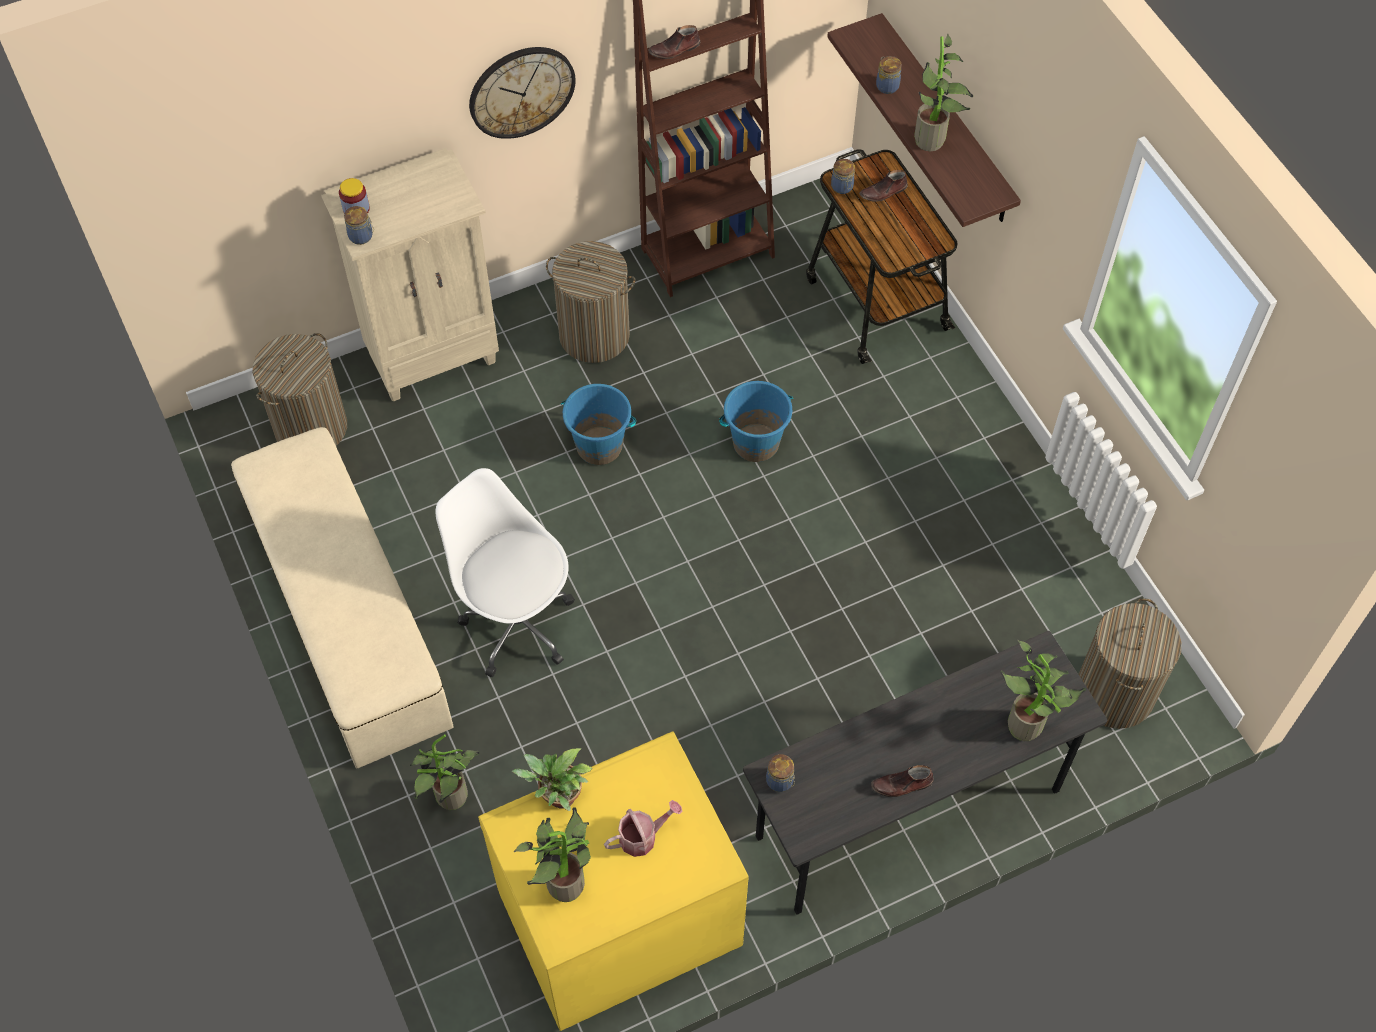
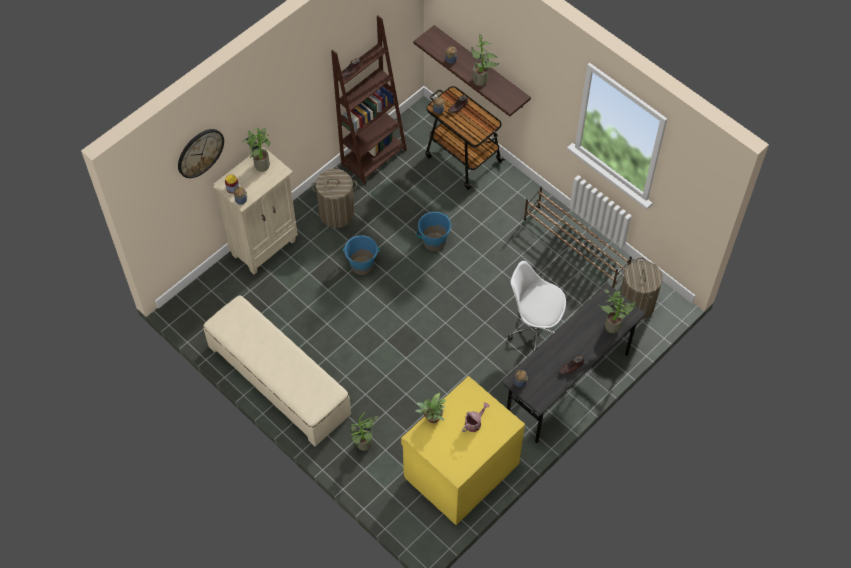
camera: 20 degrees left, 0 degrees up
laundry basket [253,333,347,446] -> none
white office chair [436,468,575,677] -> white office chair moved to [507,261,566,354]
wall clock [469,47,576,139] -> wall clock moved to [178,129,224,178]
potted plant [514,807,591,902] -> potted plant moved to [242,128,271,172]
none -> brown shoe rack [524,186,632,288]

